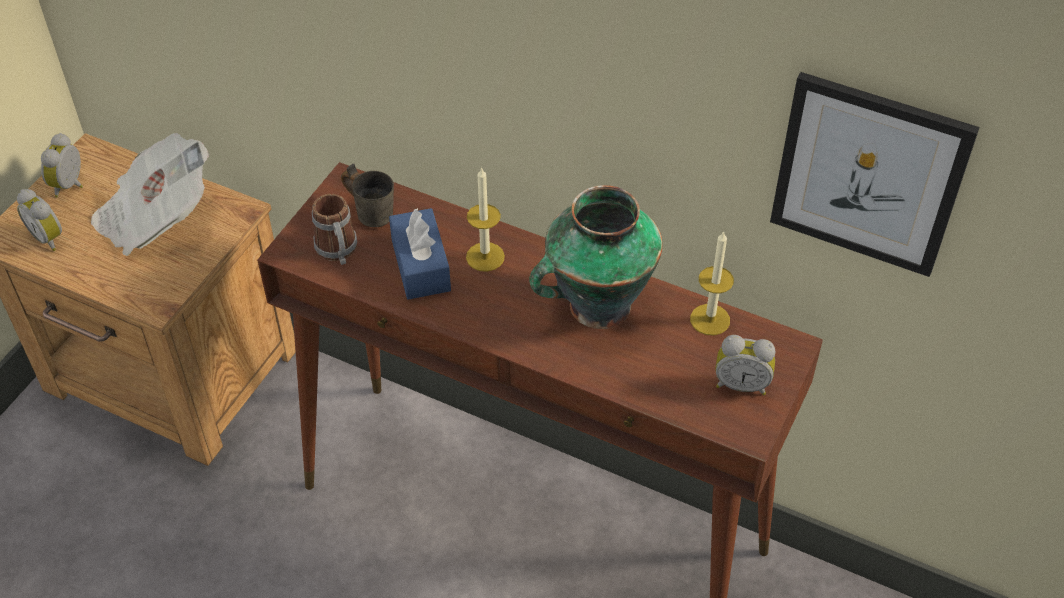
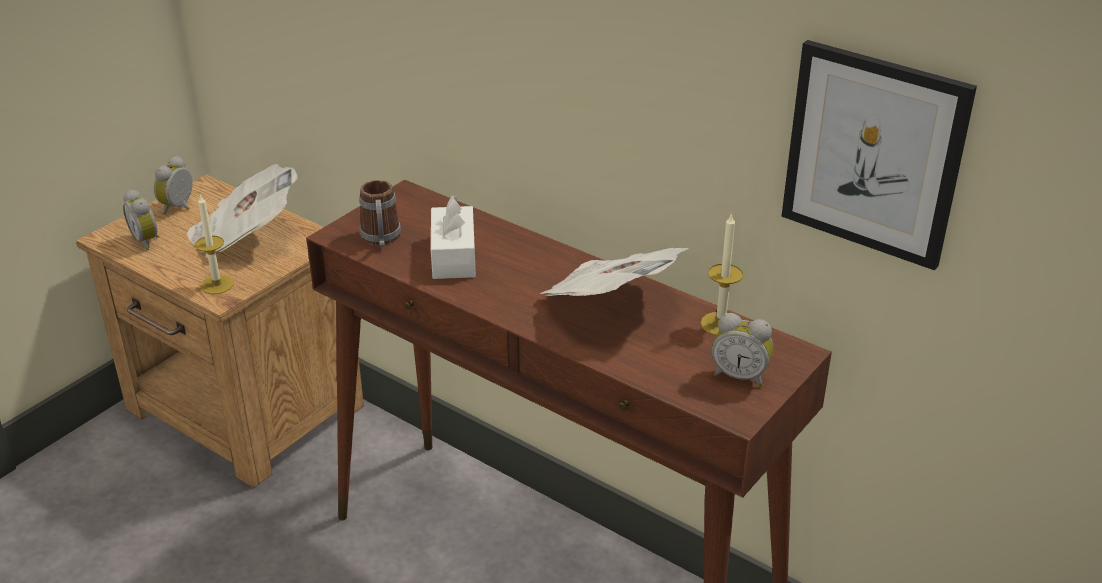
camera: 10 degrees right, 15 degrees down
grey mug [341,164,394,227] -> none
blue tissue box [389,208,451,300] -> white tissue box [431,195,476,279]
candle [466,167,505,272] -> candle moved to [195,194,234,294]
vase [529,185,663,329] -> newspaper [540,248,688,296]

